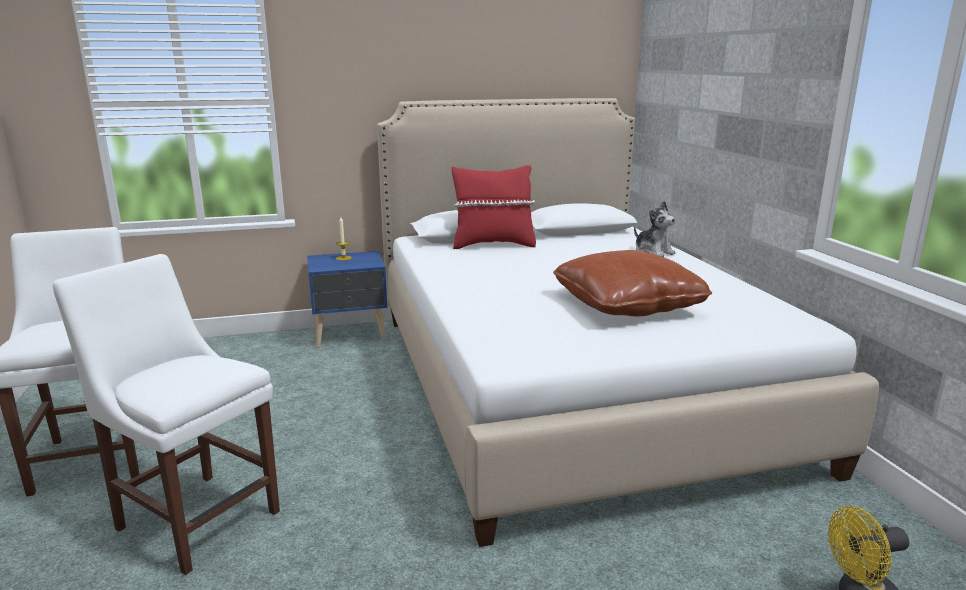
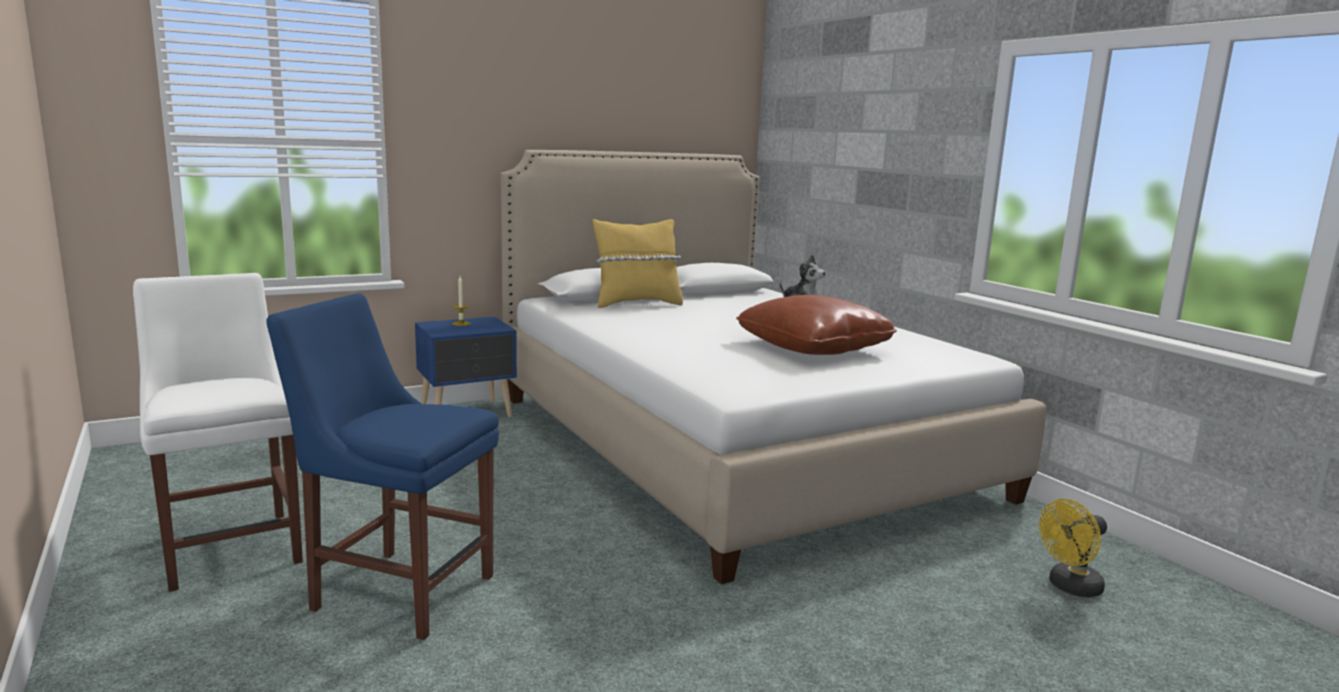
camera: 15 degrees left, 5 degrees down
white chair [53,254,280,575] -> blue chair [266,294,499,640]
red pillow [452,165,536,249] -> yellow pillow [593,219,683,308]

